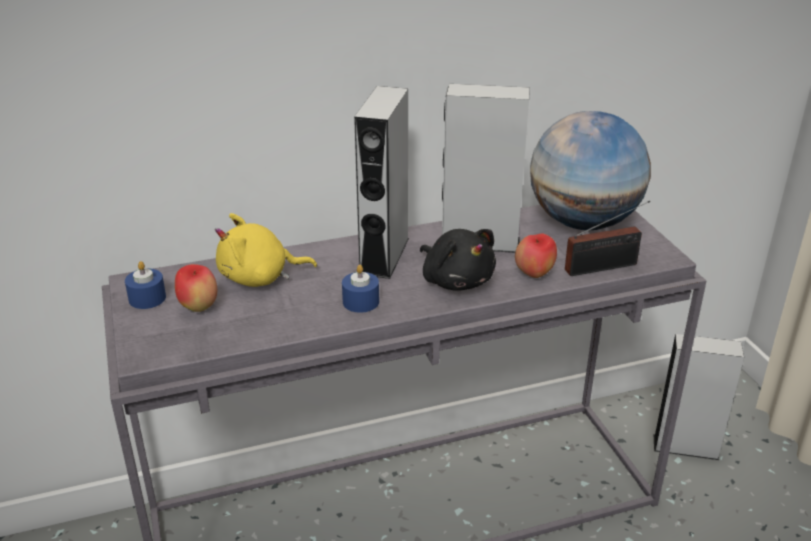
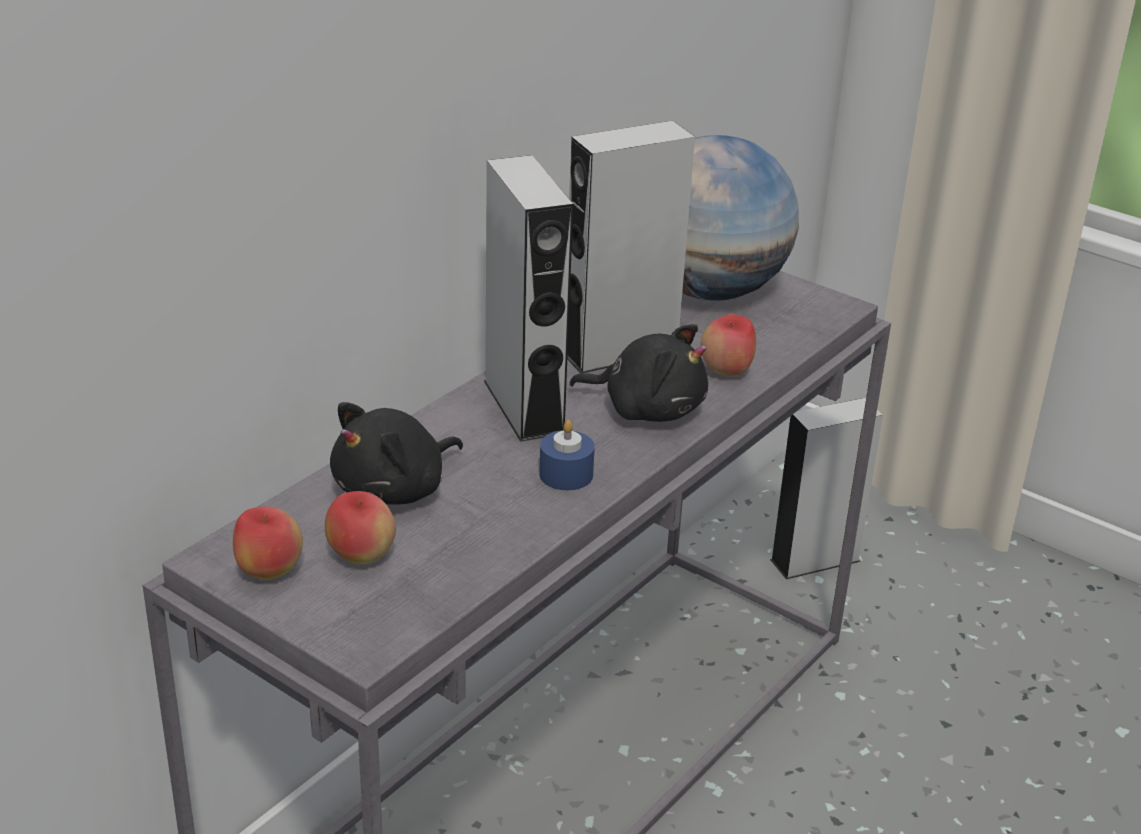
camera: 35 degrees left, 0 degrees up
blue candle [125,261,166,309] -> apple [233,506,303,580]
yellow plush toy [215,213,317,287] -> black plush toy [330,402,463,505]
radio [565,201,650,276] -> none

